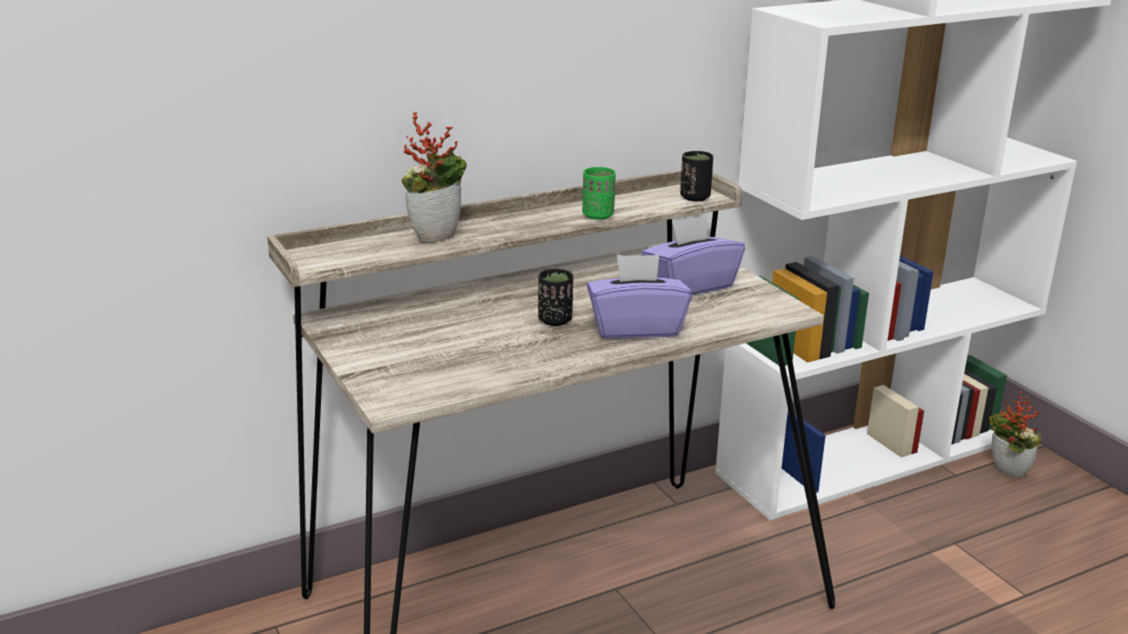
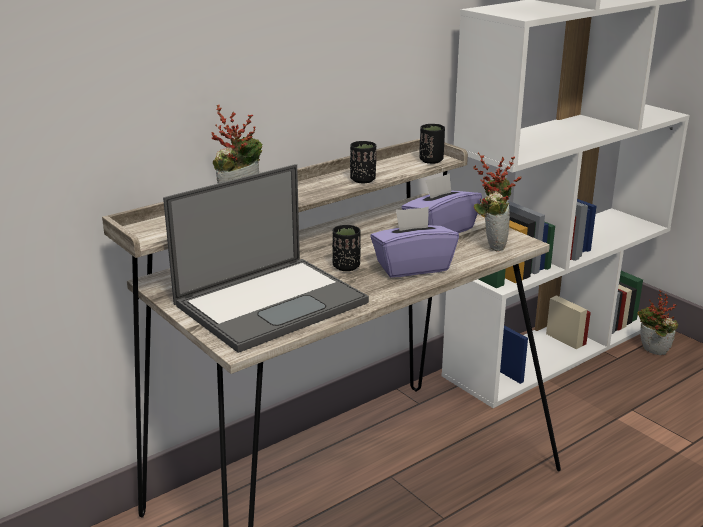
camera: 10 degrees left, 0 degrees up
green cup [582,167,616,220] -> black cup [350,141,376,183]
none -> laptop [163,164,369,353]
none -> potted plant [474,153,522,251]

